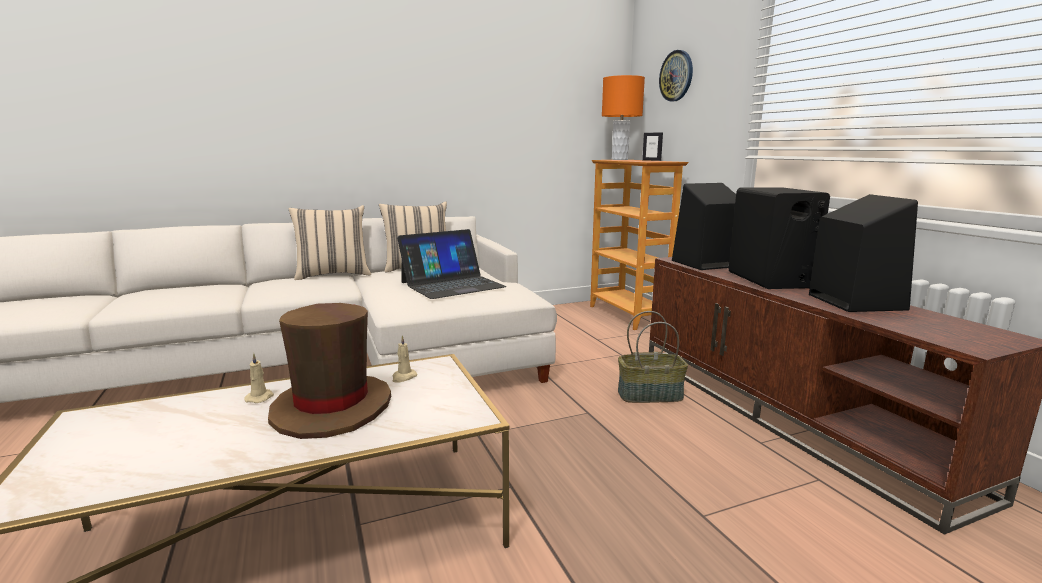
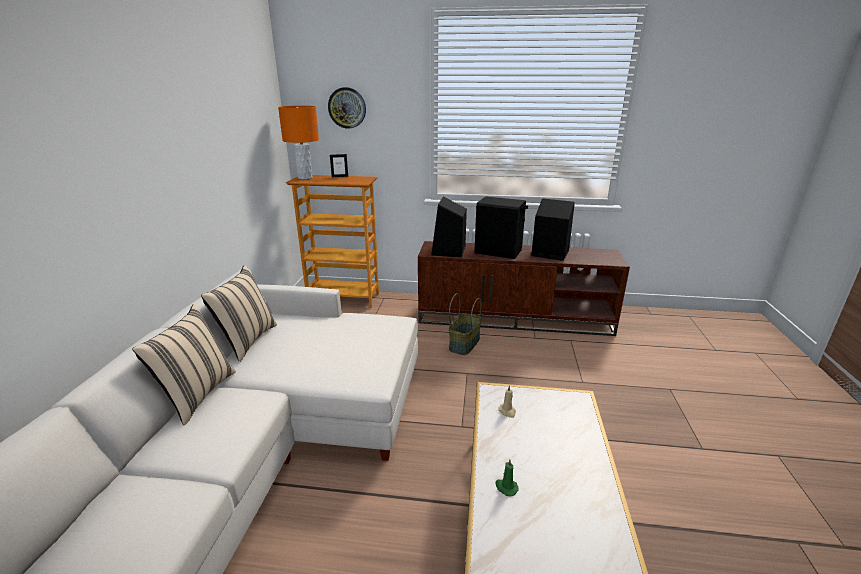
camera: 60 degrees left, 10 degrees up
beige candle [244,353,274,403] -> green candle [496,459,518,496]
brown hat [268,303,391,439] -> none
laptop [397,229,506,299] -> none

